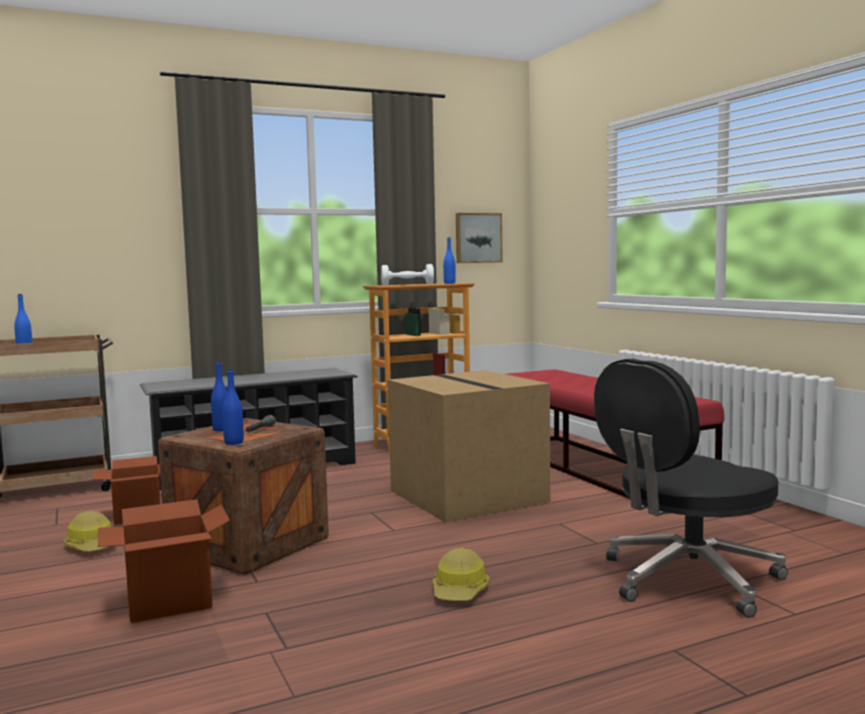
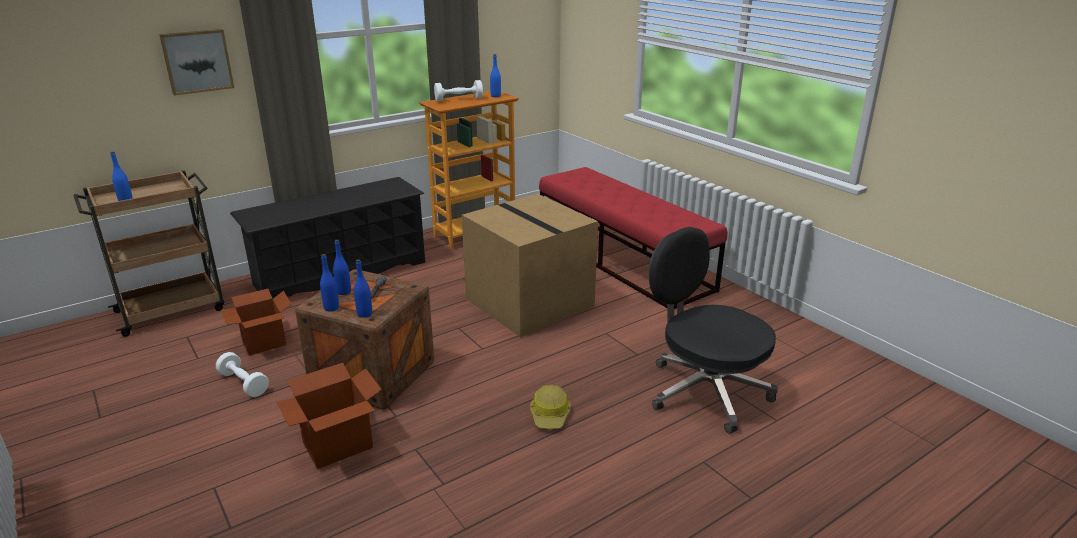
camera: 10 degrees left, 20 degrees up
hard hat [63,511,111,552] -> white dumbbell [216,352,269,397]
picture [456,213,503,263] -> picture moved to [159,29,234,96]
black office chair [594,359,788,618] -> black office chair turned 90 degrees clockwise [649,227,778,434]
none -> blue bottle [320,254,339,312]

